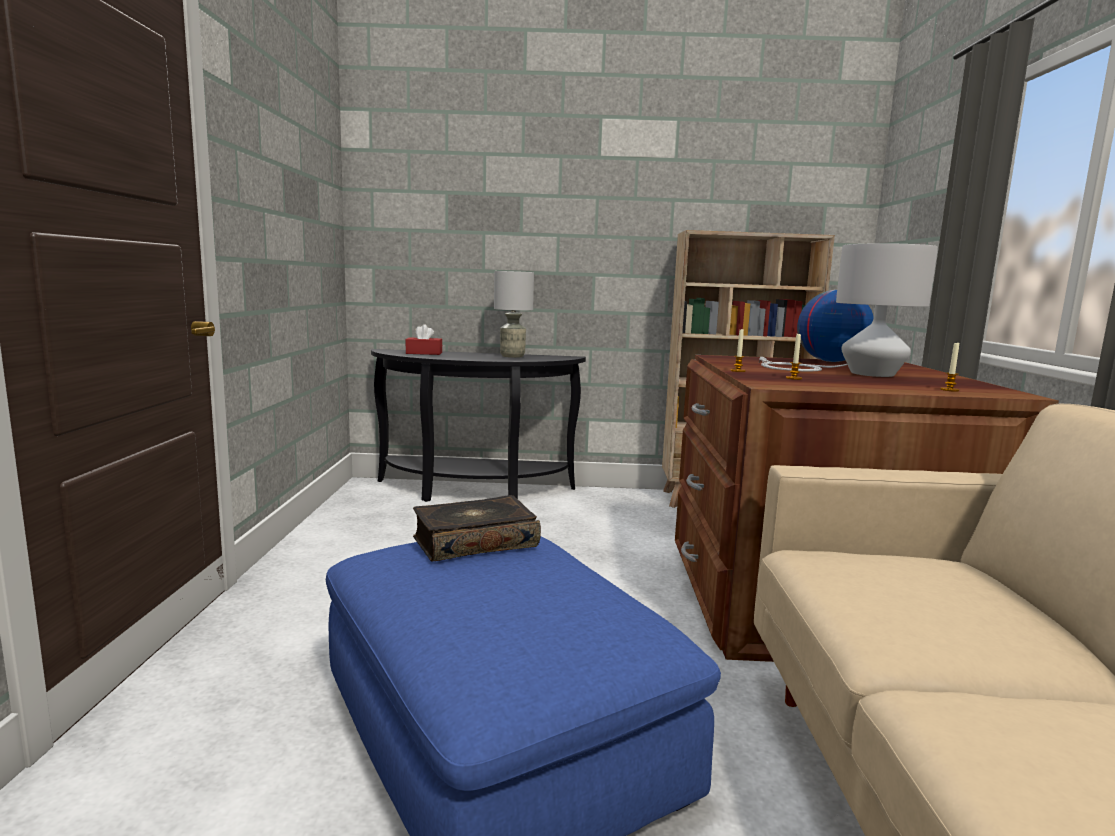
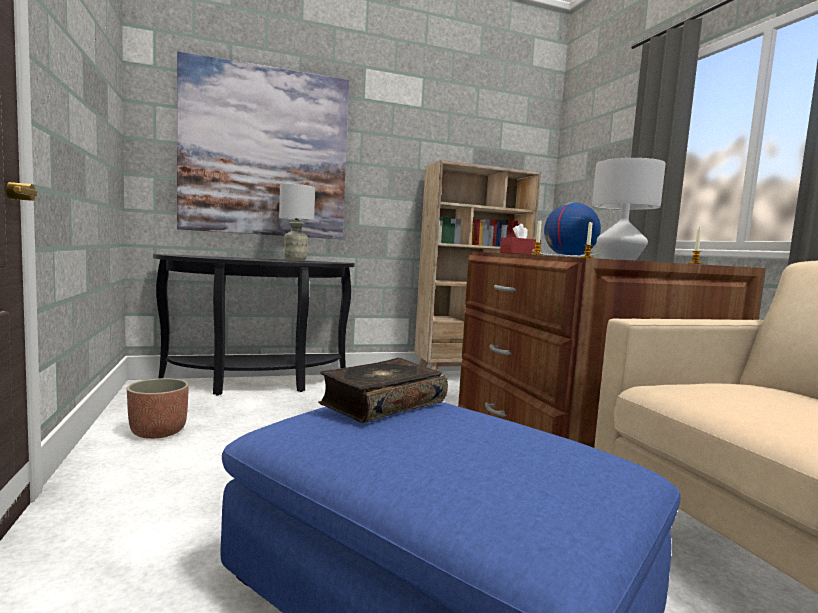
camera: 20 degrees left, 5 degrees down
red tissue box [405,324,442,355] -> red tissue box moved to [500,224,541,255]
none -> planter [127,378,189,439]
none -> picture [177,51,349,239]

